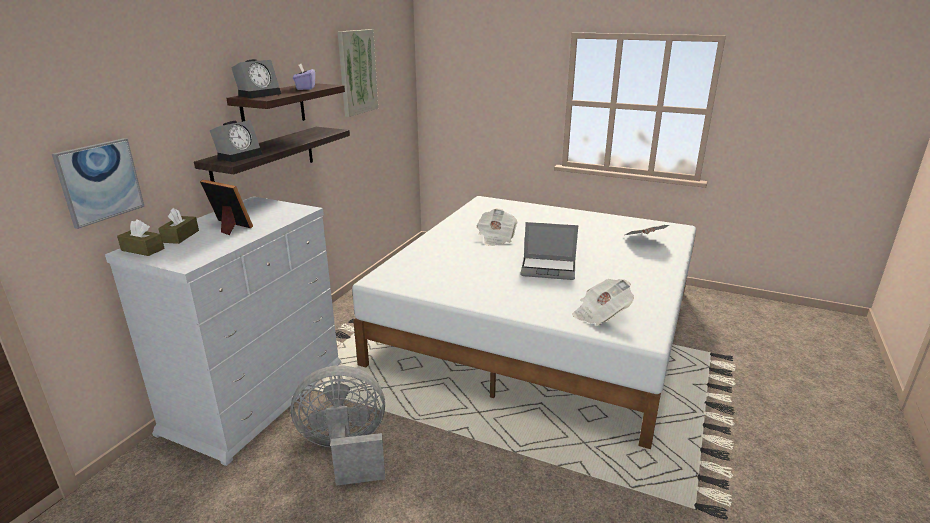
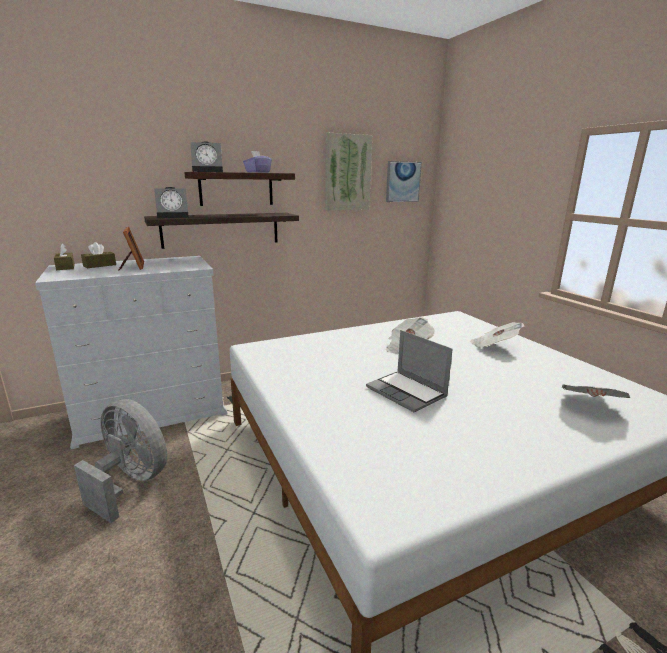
camera: 40 degrees right, 5 degrees down
picture [52,138,144,229] -> picture moved to [386,161,422,202]
newspaper [572,279,634,325] -> newspaper moved to [470,322,524,348]

